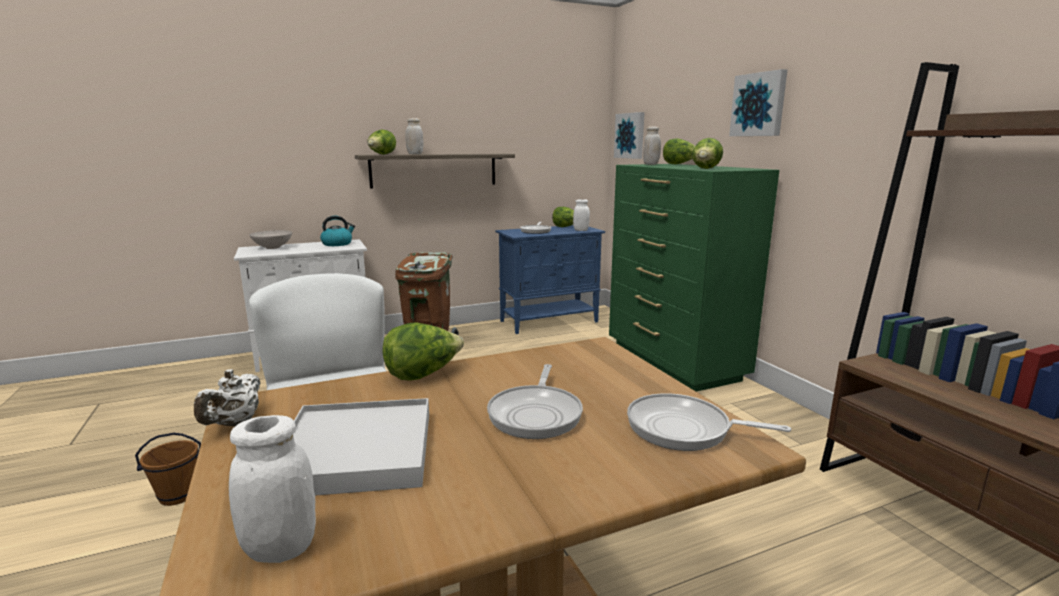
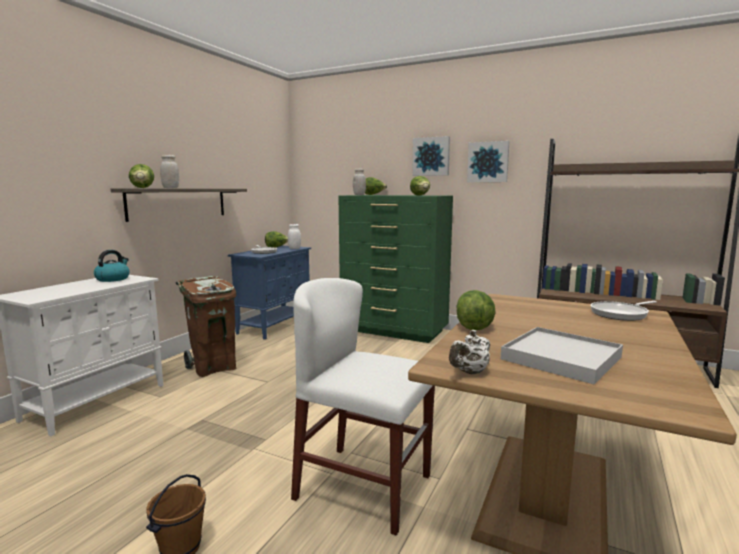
camera: 40 degrees left, 5 degrees down
white teapot [194,369,261,427] -> white teapot turned 75 degrees clockwise [449,330,490,374]
white jar [229,415,316,563] -> none
white bowl [249,230,292,249] -> none
frying pan [487,364,583,439] -> none
picture [614,112,645,159] -> picture moved to [467,141,510,182]

